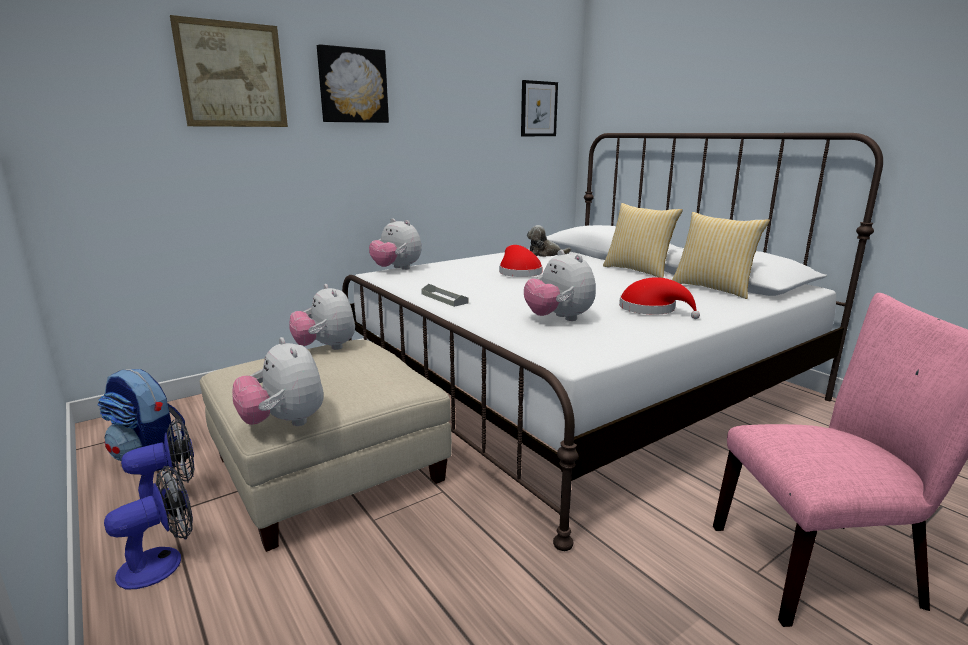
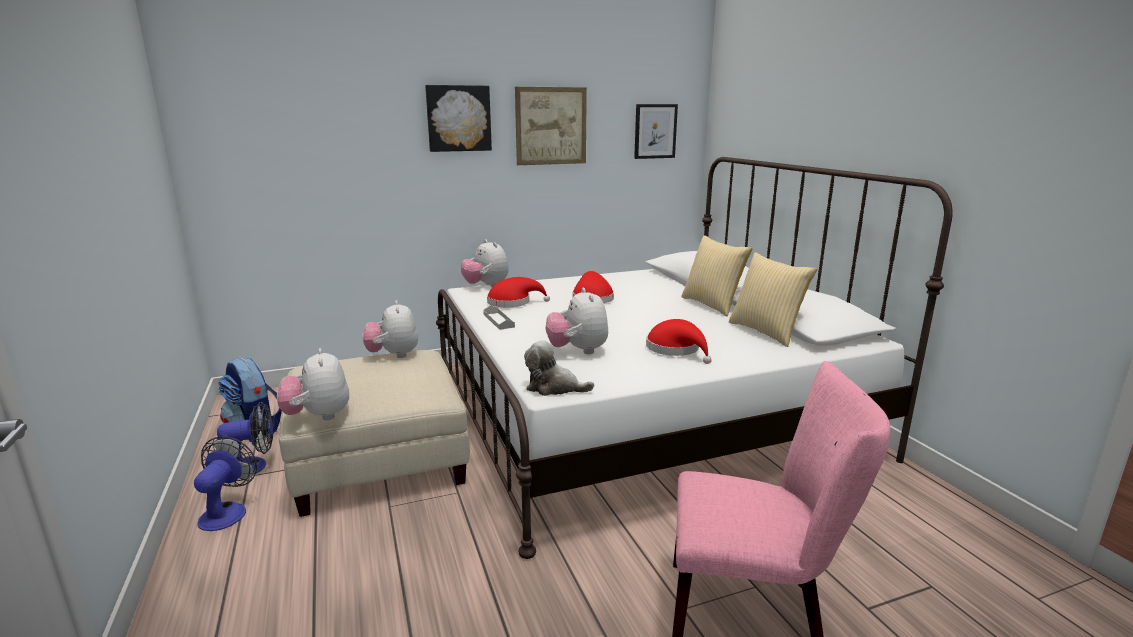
camera: 15 degrees right, 0 degrees up
fan [104,466,193,590] -> fan turned 60 degrees counterclockwise [194,436,257,531]
picture [170,15,288,127] -> picture moved to [515,87,587,165]
plush toy [527,225,571,257] -> plush toy moved to [524,340,594,396]
none -> red hat [487,277,550,307]

